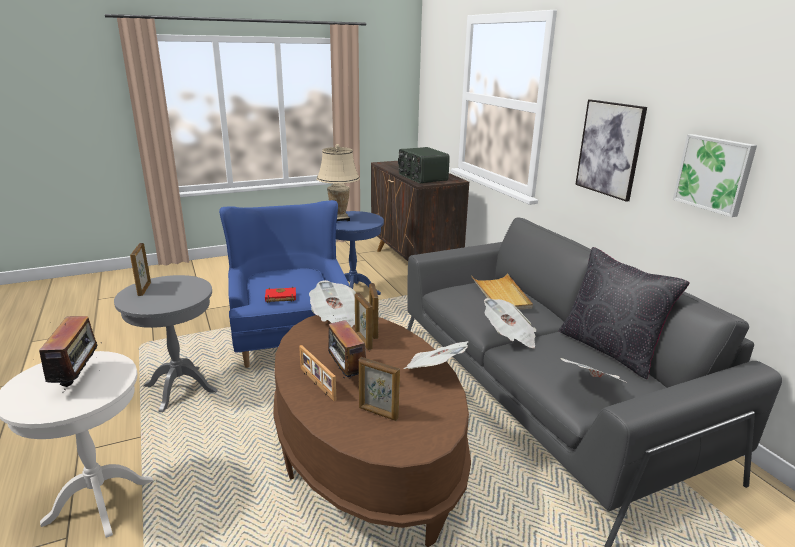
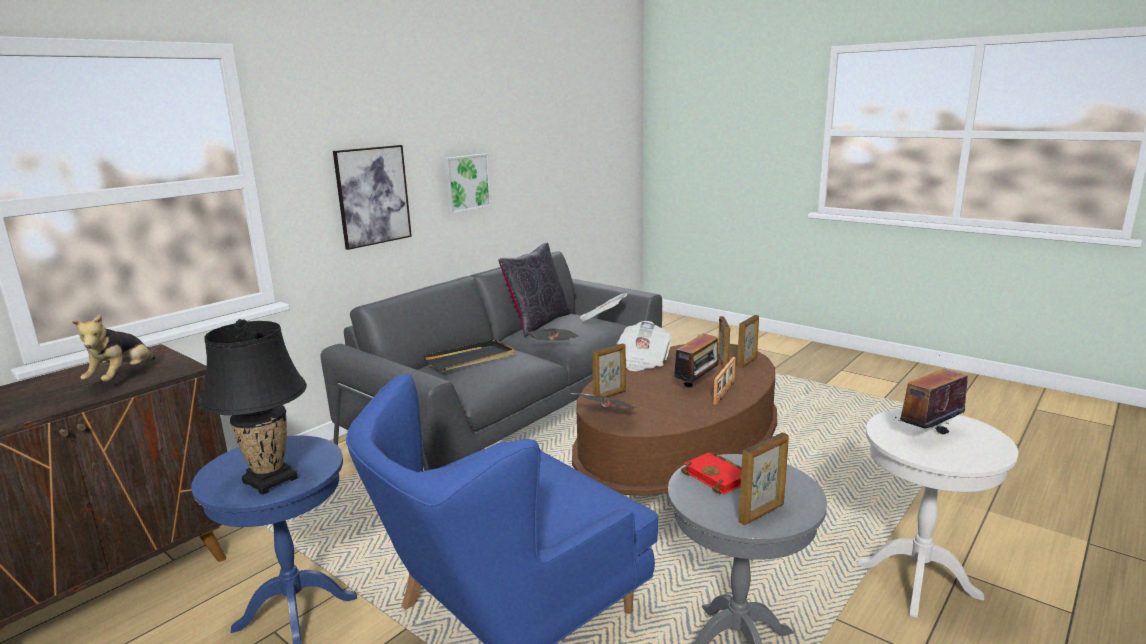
camera: 115 degrees left, 5 degrees down
red book [265,286,296,303] -> red book moved to [681,452,742,494]
beige table lamp [317,144,360,221] -> black table lamp [200,319,307,495]
picture frame [355,293,373,350] -> picture frame moved to [737,315,759,369]
radio [398,147,450,183] -> plush toy [72,314,155,382]
beige tray [472,274,533,309] -> black tray [424,339,515,373]

